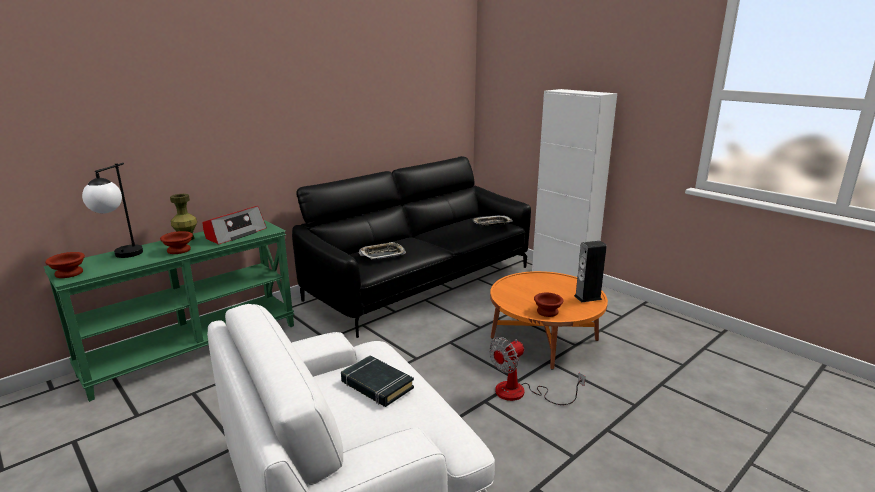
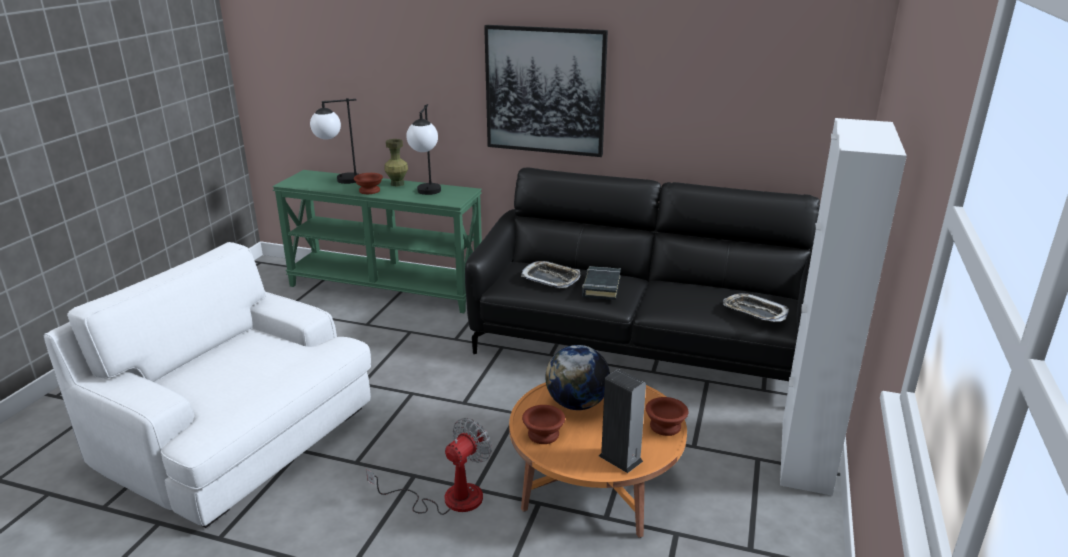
camera: 60 degrees right, 5 degrees up
brown bowl [45,252,85,278] -> brown bowl moved to [646,397,689,436]
radio [202,206,267,245] -> table lamp [406,104,441,195]
black book [341,356,414,407] -> black book moved to [582,266,621,300]
fan [489,337,585,405] -> fan turned 105 degrees clockwise [366,418,492,515]
none -> picture [484,25,608,157]
none -> globe [545,345,610,410]

